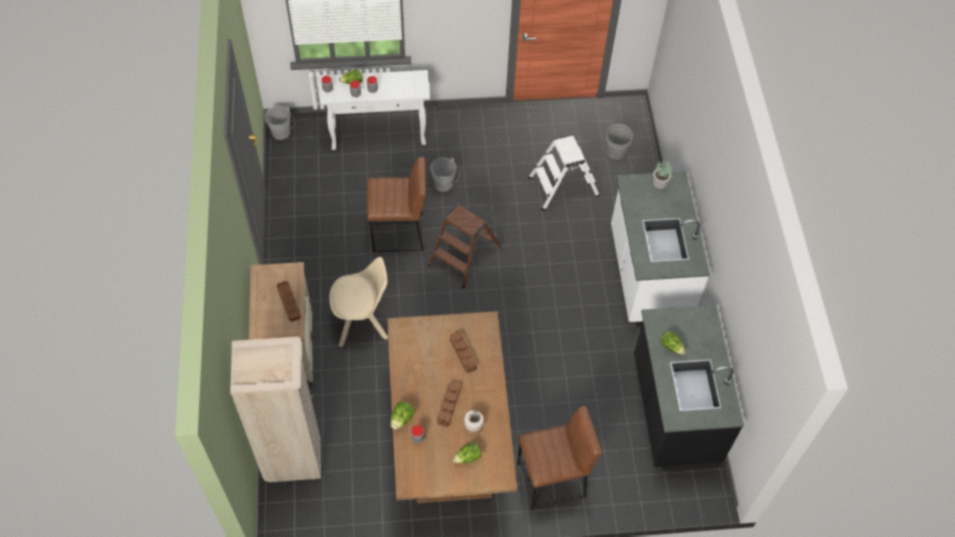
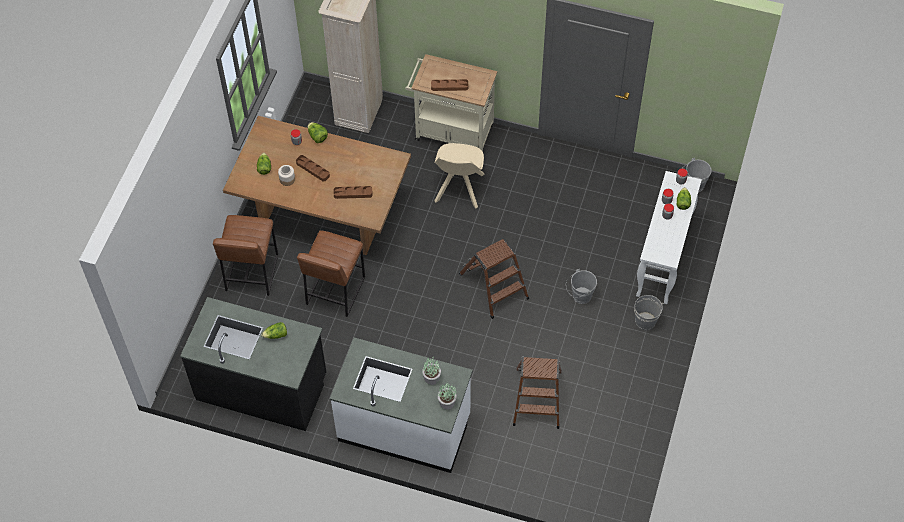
camera: 115 degrees right, 0 degrees up
brown chair [367,157,426,252] -> brown chair moved to [297,230,365,317]
white step ladder [528,134,600,211] -> brown step ladder [513,357,562,429]
grey bucket [606,124,633,160] -> grey bucket moved to [634,295,664,330]
none -> potted plant [422,357,441,385]

